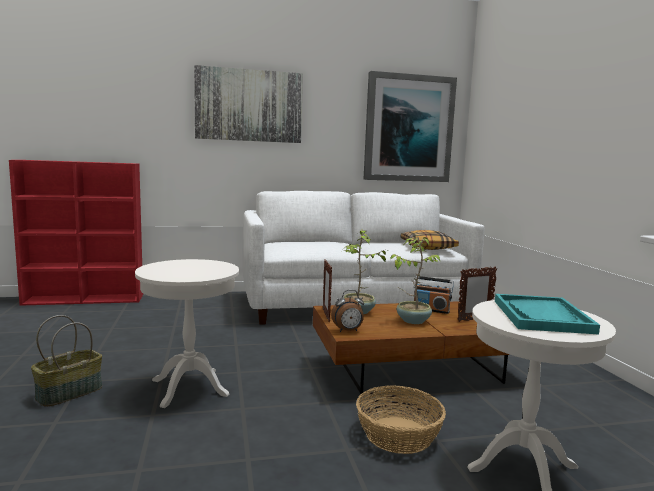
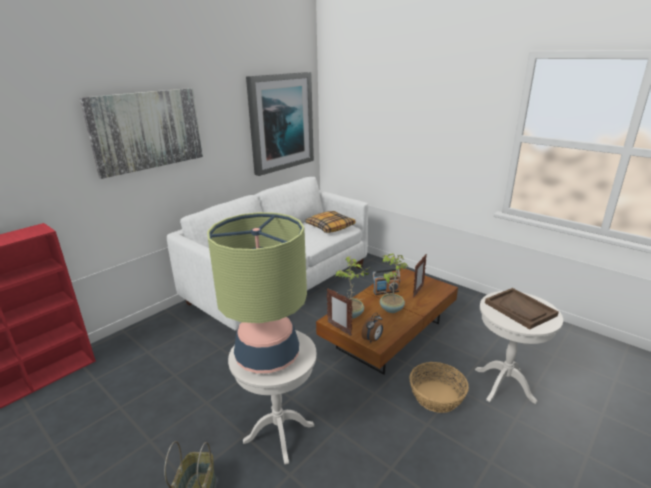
camera: 35 degrees left, 15 degrees up
turquoise tray [495,294,600,335] -> brown tray [485,288,559,329]
none -> table lamp [207,212,307,373]

